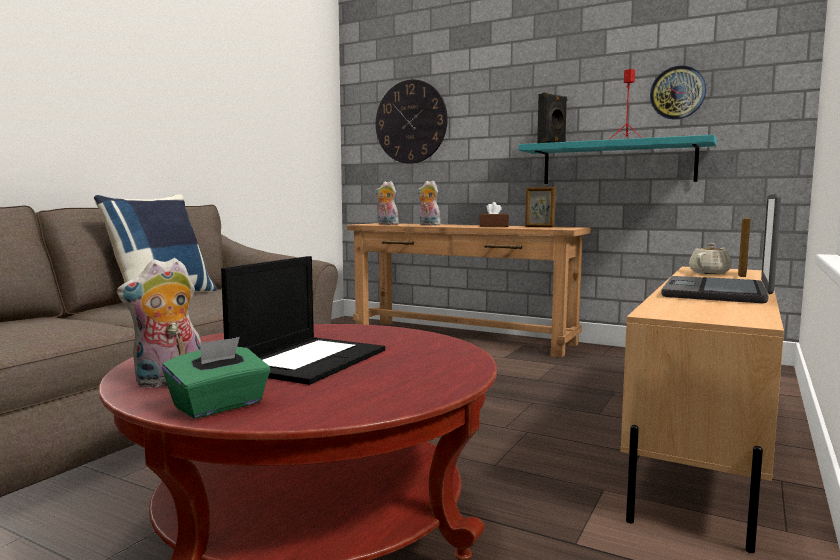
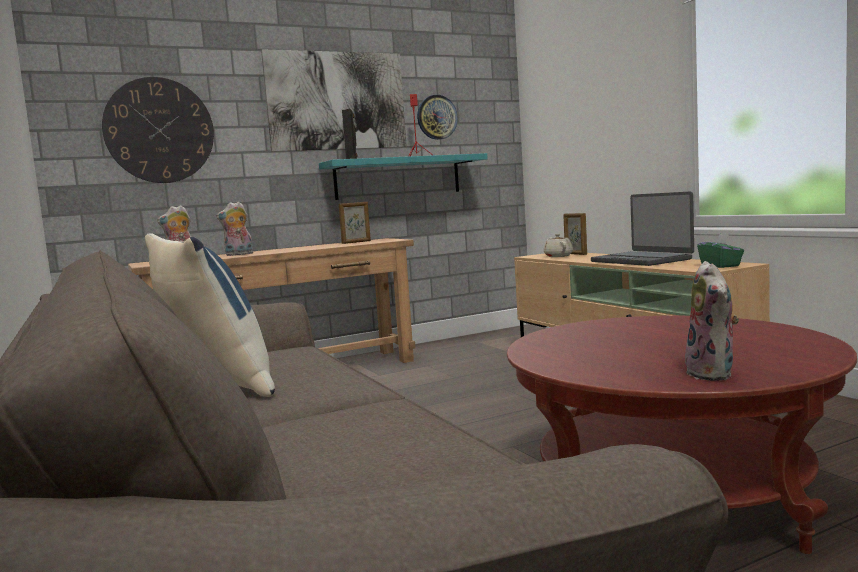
camera: 55 degrees left, 0 degrees up
green tissue box [162,337,271,418] -> green tissue box moved to [697,233,744,268]
laptop [221,256,385,385] -> none
brown tissue box [479,202,509,227] -> none
none -> picture [261,49,407,152]

